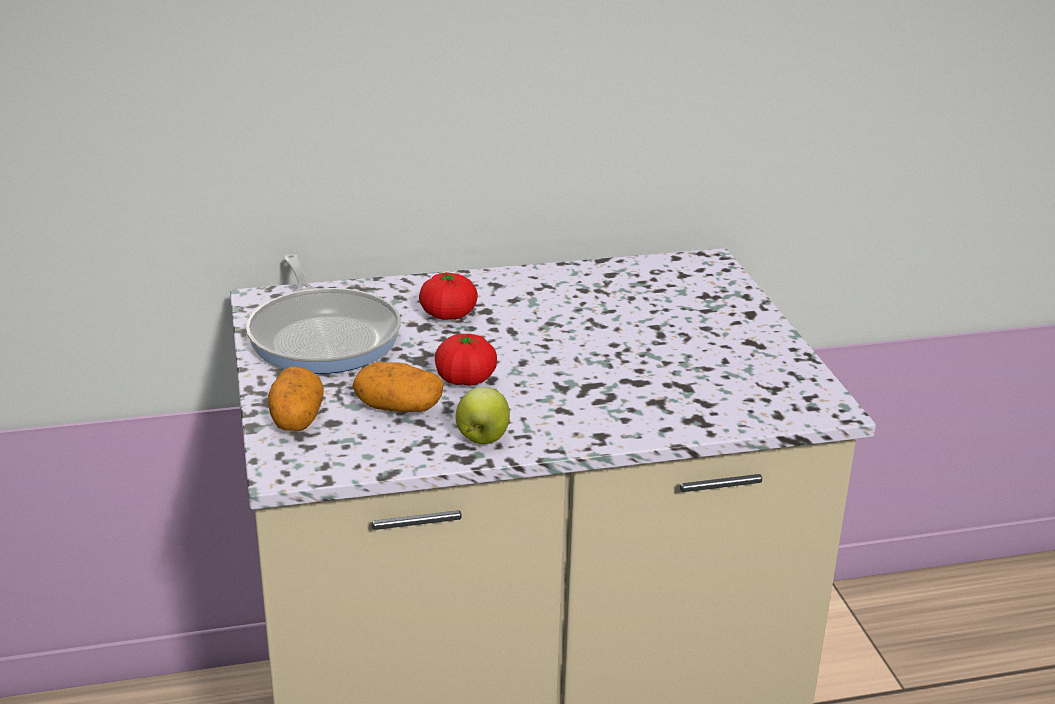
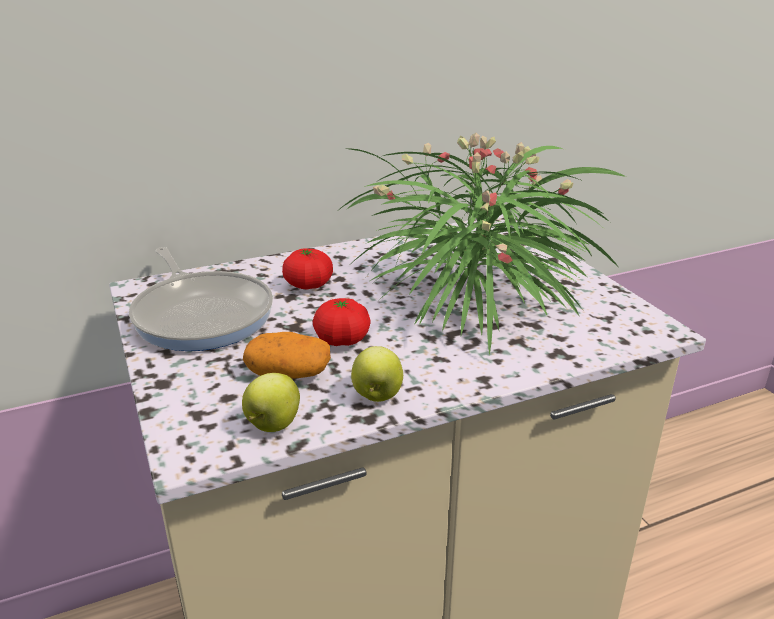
camera: 10 degrees left, 0 degrees up
potato [268,366,324,431] -> none
none -> apple [242,373,300,432]
none -> potted plant [340,133,626,356]

